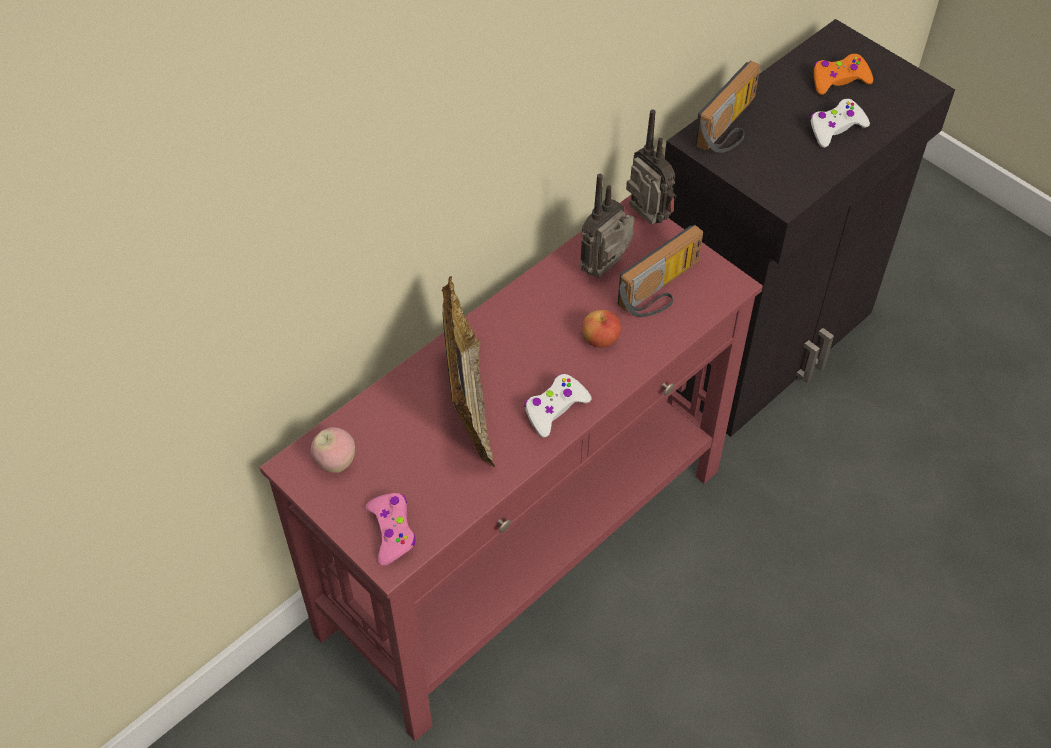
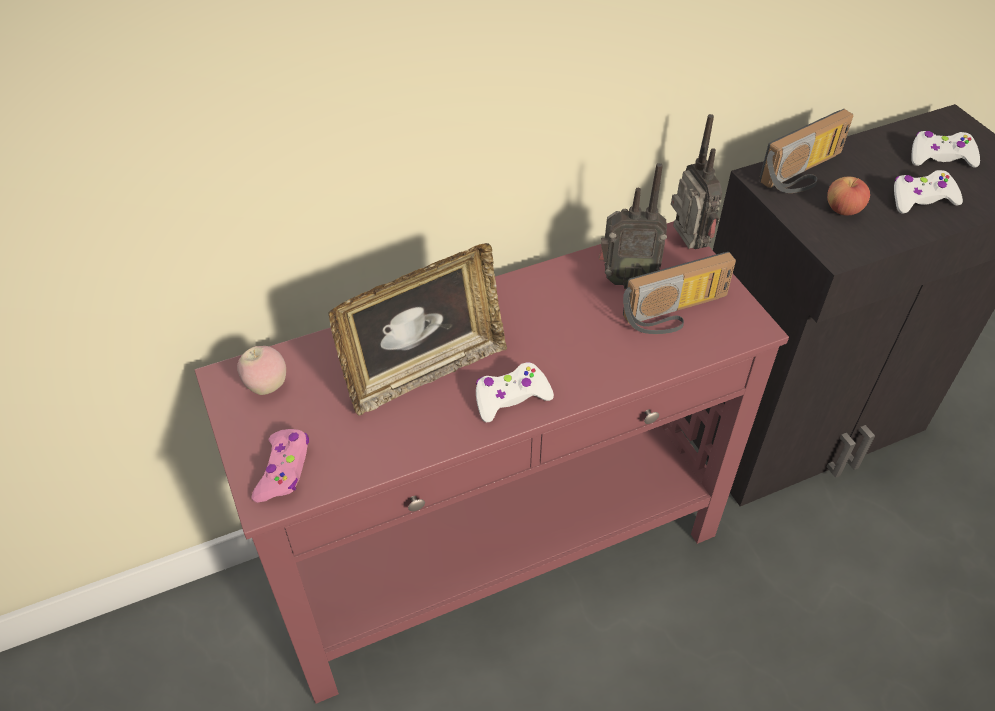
camera: 20 degrees right, 5 degrees down
picture frame [441,276,495,467] -> picture frame turned 45 degrees clockwise [328,243,507,415]
radio [580,174,635,278] -> radio turned 150 degrees counterclockwise [599,163,667,289]
apple [582,310,621,348] -> apple moved to [827,177,870,216]
orange game controller [814,54,873,95] -> white game controller [911,131,980,168]

